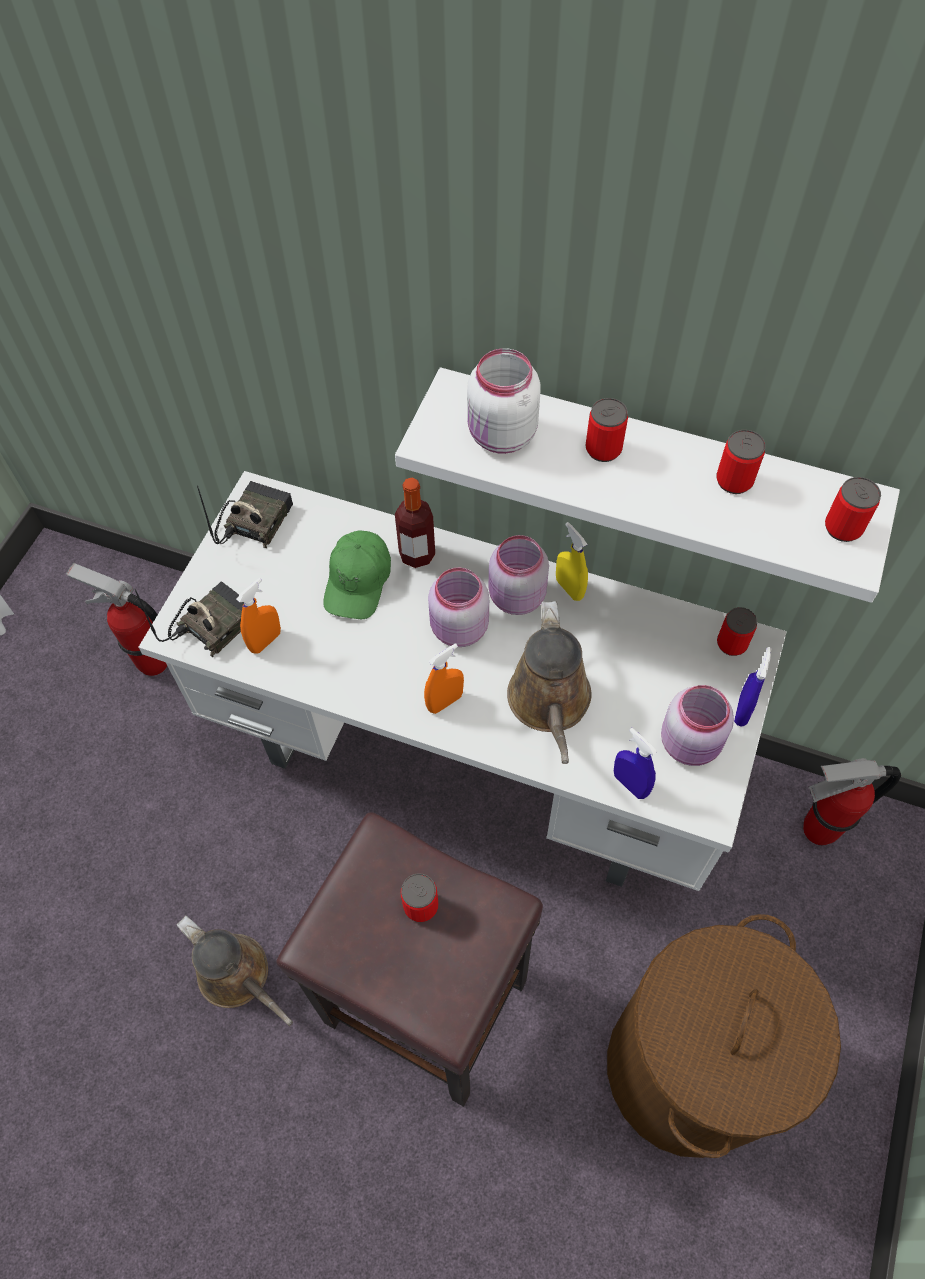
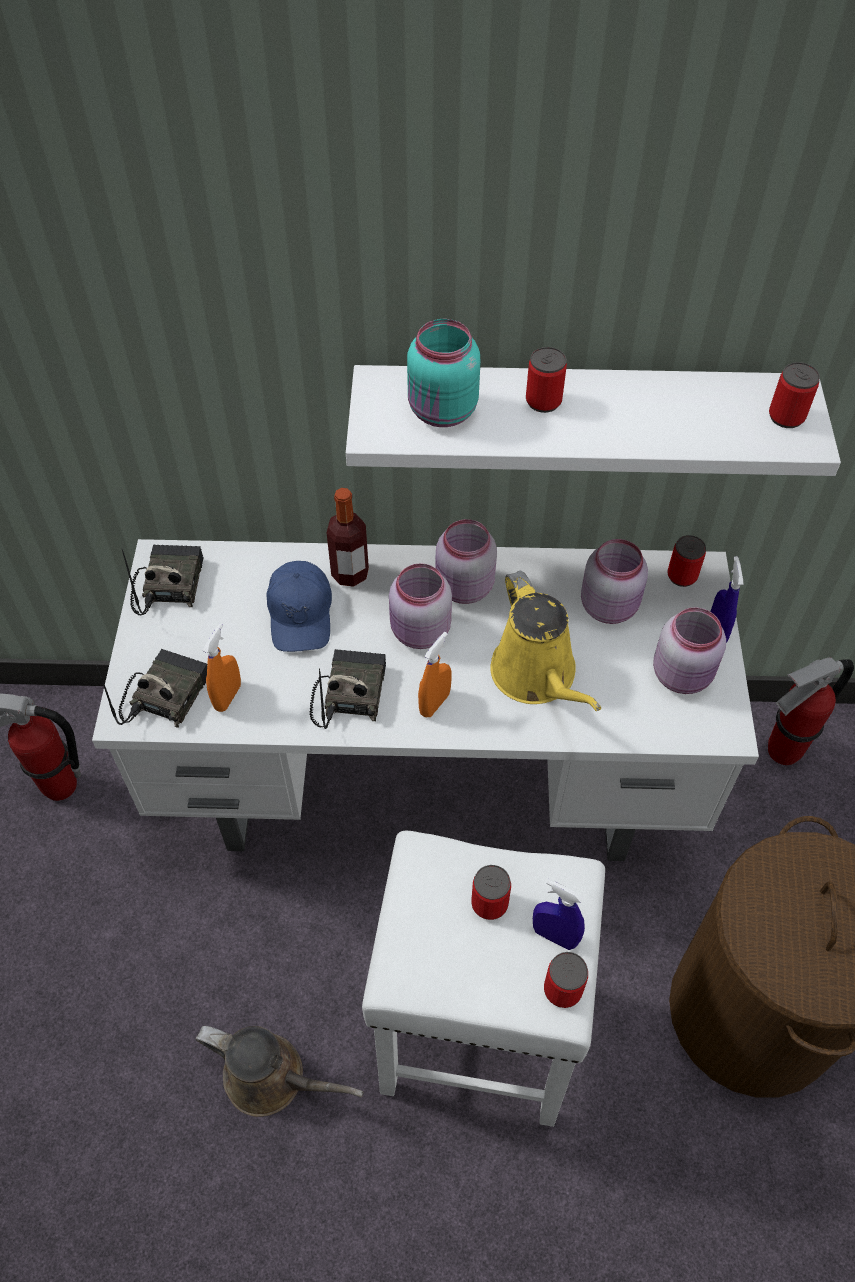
camera: 20 degrees left, 5 degrees down
brown stool [276,812,543,1107] -> white stool [362,831,605,1127]
green cap [323,531,391,619] -> blue cap [267,561,332,652]
white jar [467,348,541,454] -> turquoise jar [407,319,480,427]
brown watering can [507,601,592,764] -> yellow watering can [490,571,601,711]
yellow spray bottle [556,522,588,601] -> none
blue spray bottle [614,728,657,799] -> blue spray bottle moved to [533,879,585,950]
can [716,430,766,494] -> can moved to [544,952,588,1008]
none -> radio [310,649,386,729]
none -> pink jar [581,539,648,624]

